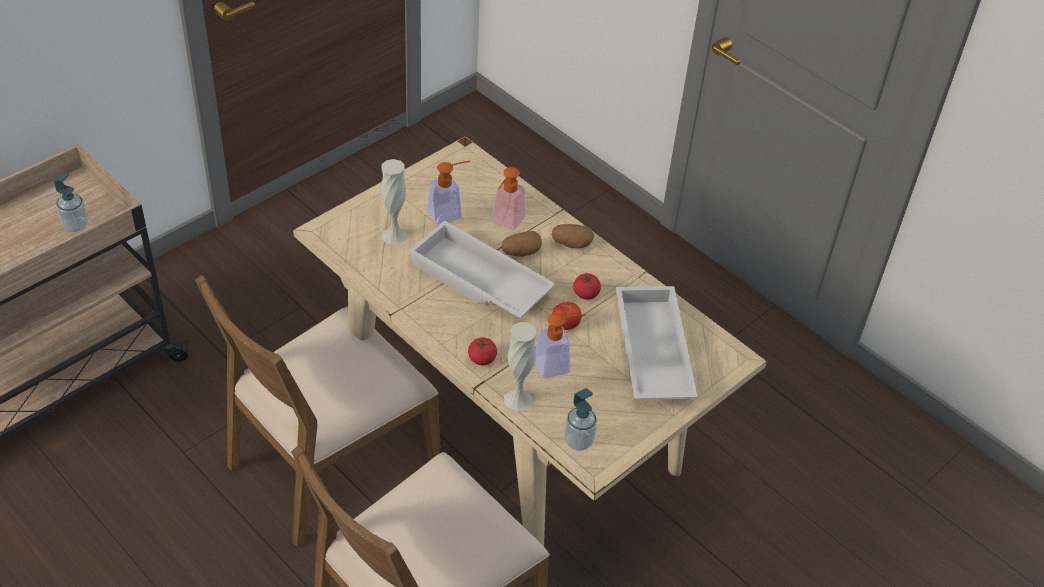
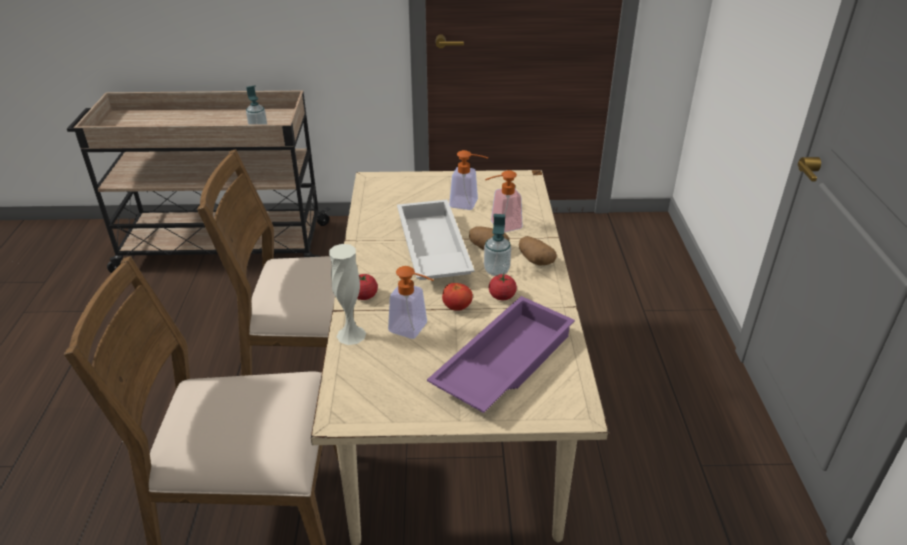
camera: 45 degrees right, 10 degrees down
white vase [381,159,408,245] -> none
soap dispenser [565,388,597,451] -> soap dispenser moved to [484,214,511,276]
white tray [616,286,698,400] -> purple tray [427,296,575,413]

